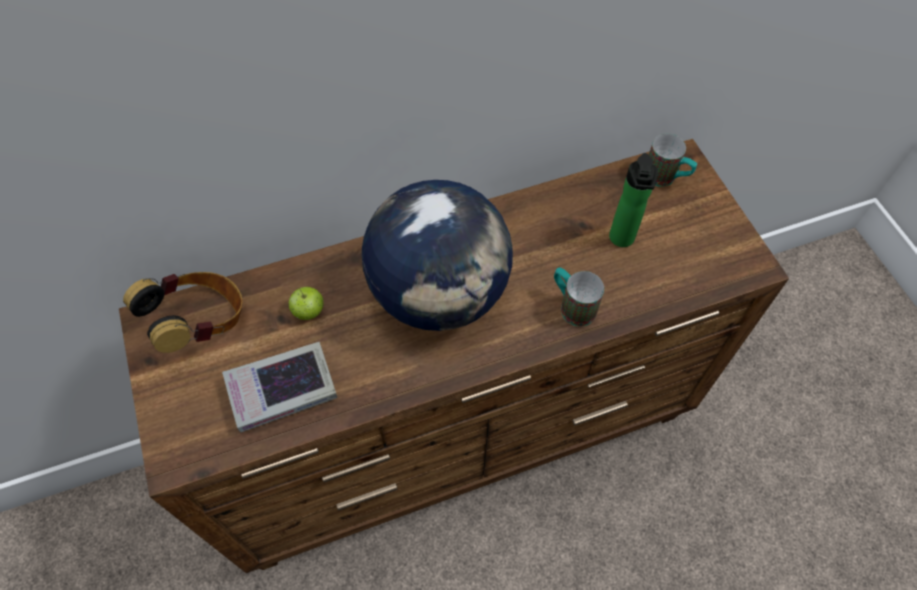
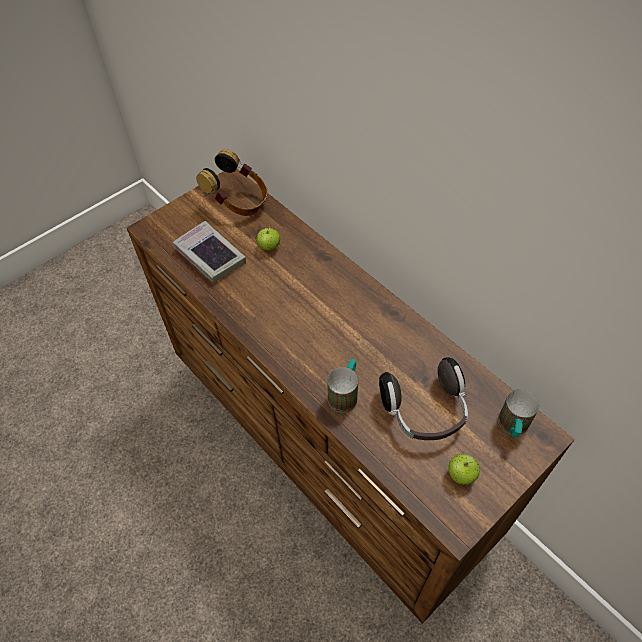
camera: 70 degrees right, 5 degrees down
globe [362,180,513,331] -> none
bottle [609,153,658,247] -> headphones [379,357,468,440]
none -> apple [448,454,480,485]

